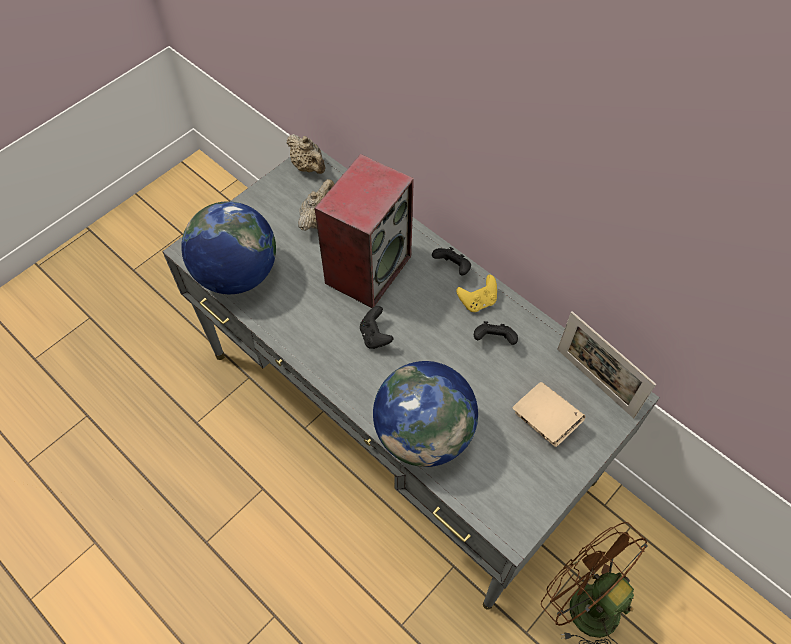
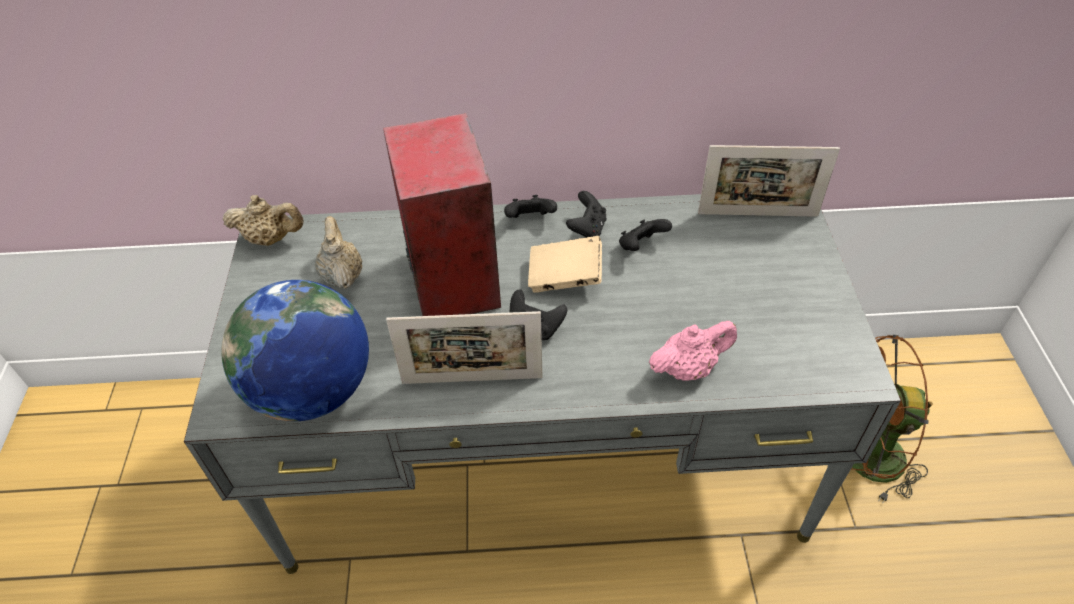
camera: 45 degrees left, 10 degrees down
globe [373,361,478,467] -> pink teapot [649,321,737,381]
yellow game controller [456,274,497,312] -> black game controller [566,191,606,238]
beige book [512,382,585,447] -> beige book moved to [528,236,602,293]
none -> picture frame [386,311,543,384]

